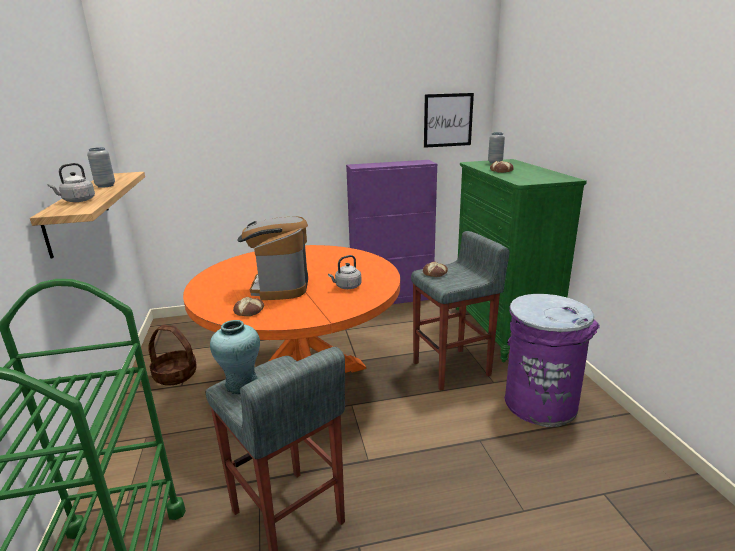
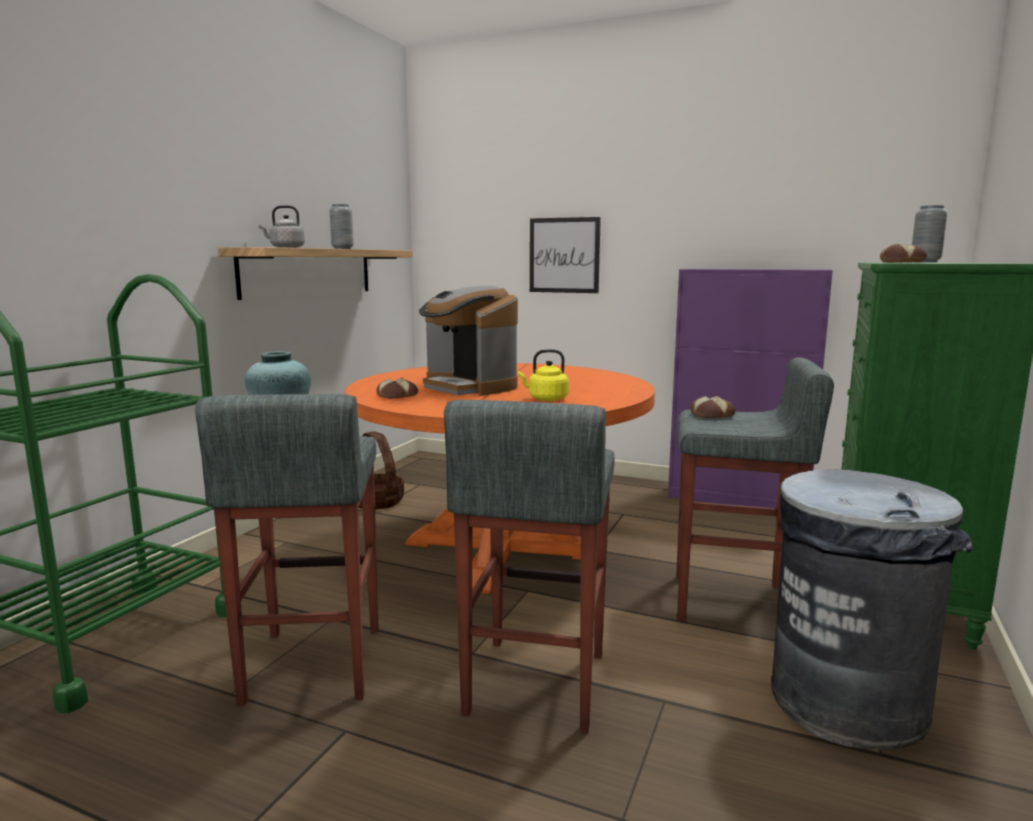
camera: 35 degrees right, 10 degrees down
coffee machine [238,216,308,300] -> coffee machine turned 75 degrees counterclockwise [419,286,518,395]
grey kettle [328,255,362,289] -> yellow kettle [518,349,569,401]
picture [424,93,474,148] -> picture moved to [530,217,601,293]
purple trash can [505,294,600,427] -> grey trash can [771,469,973,750]
none -> grey stool [444,400,614,734]

